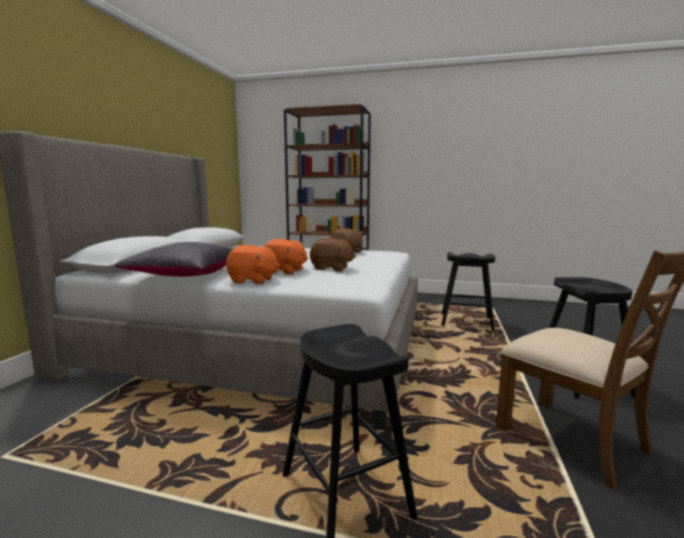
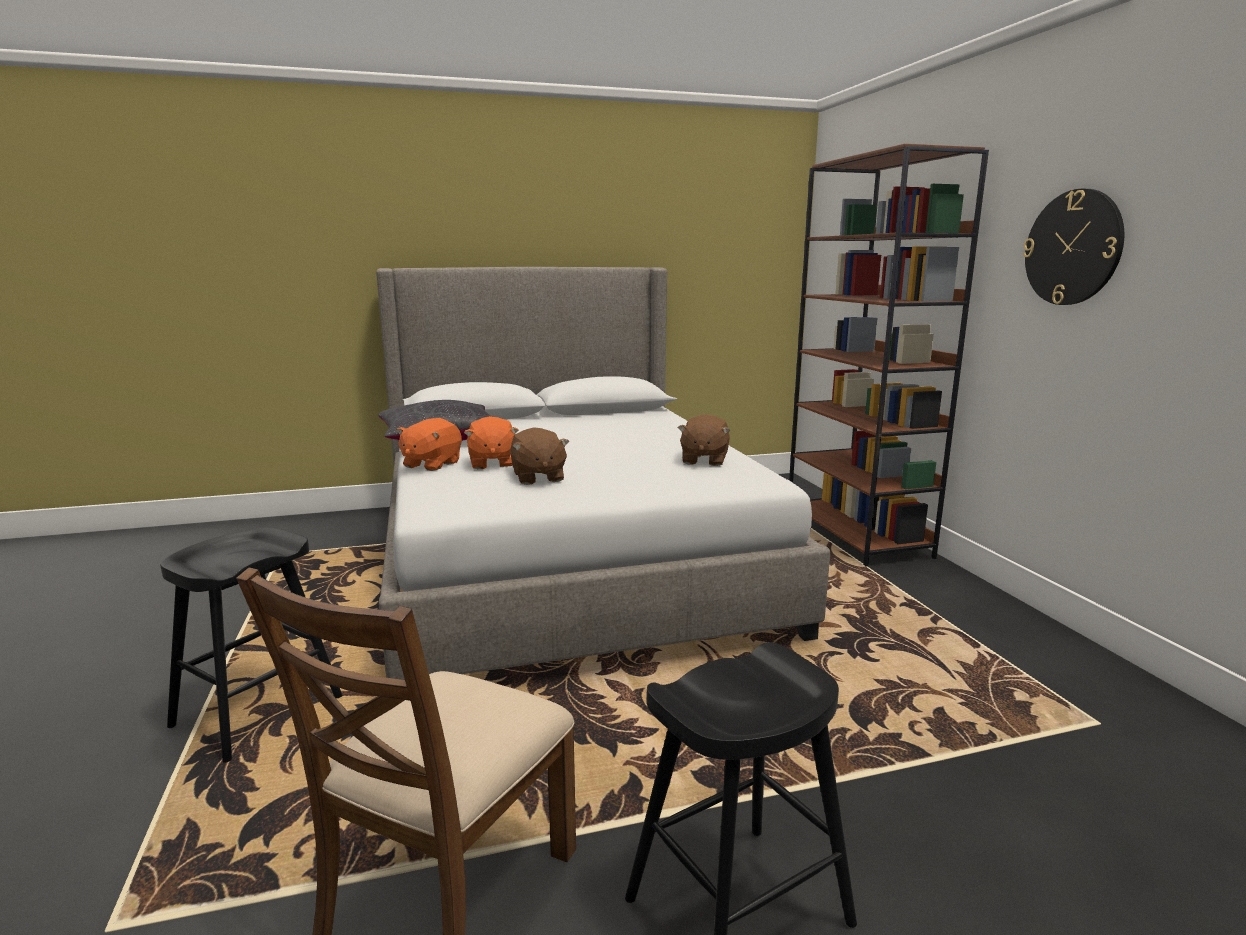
camera: 60 degrees right, 5 degrees up
orange plush toy [226,245,280,284] -> orange plush toy turned 45 degrees clockwise [396,418,462,471]
black stool [441,252,495,330] -> none
none -> wall clock [1023,189,1124,305]

